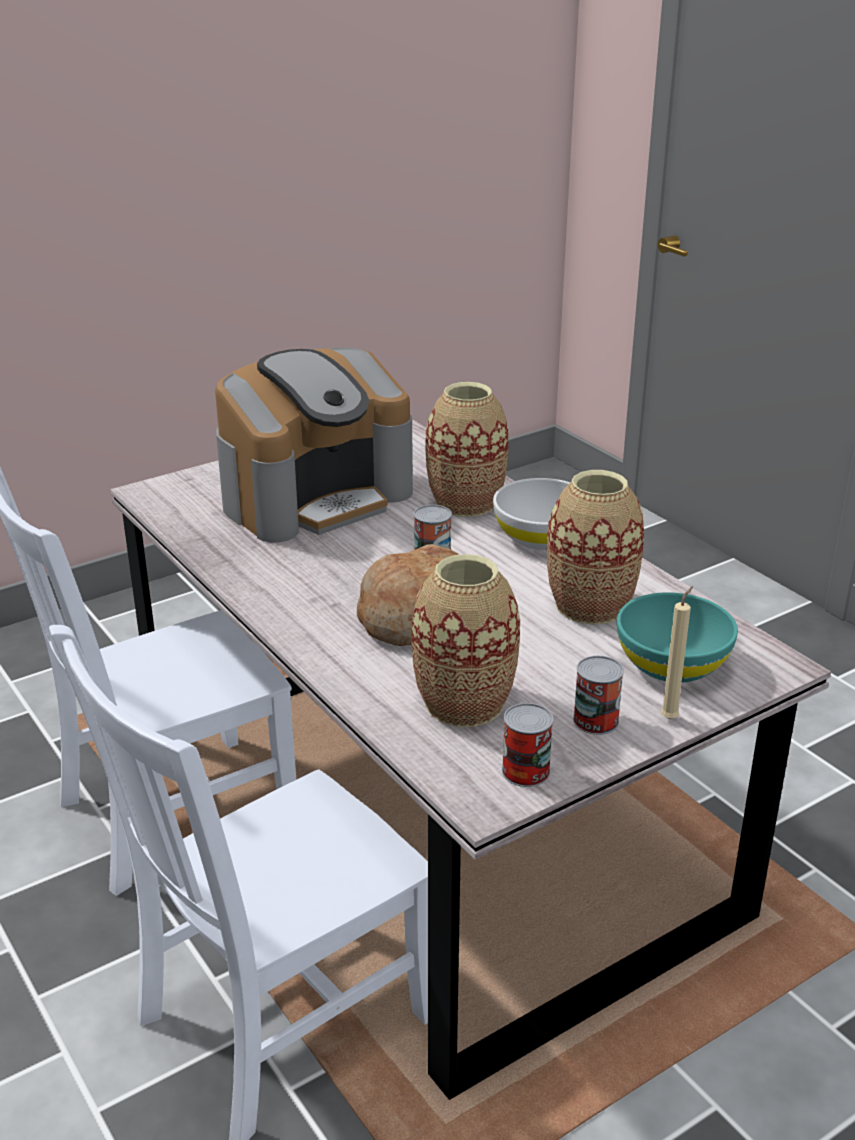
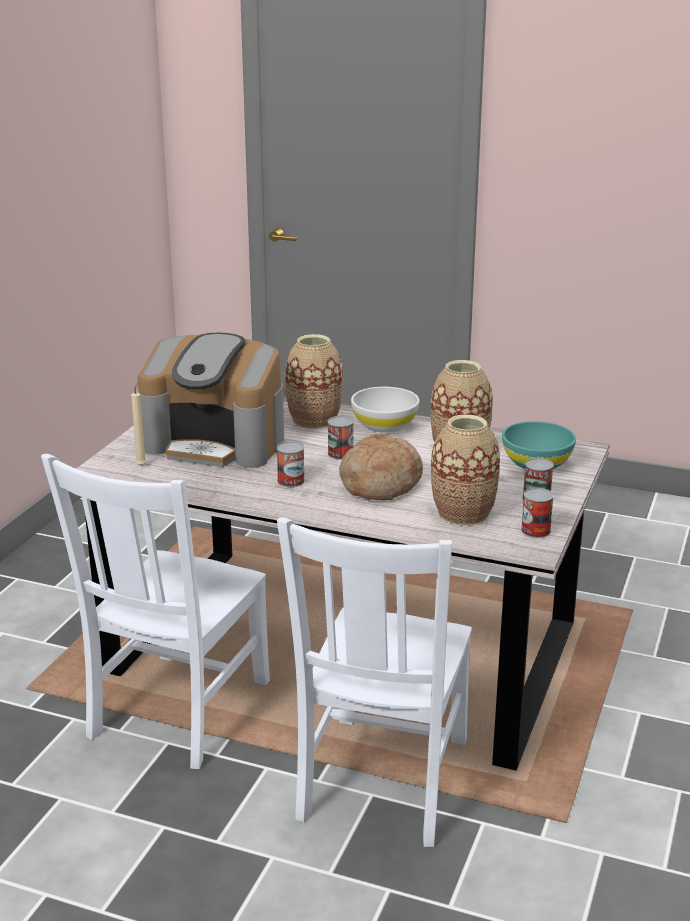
camera: 35 degrees left, 5 degrees down
coffee machine [215,348,413,543] -> coffee machine turned 90 degrees clockwise [137,332,284,468]
beige candle [661,586,693,719] -> beige candle moved to [131,383,146,466]
none -> can [277,441,305,487]

